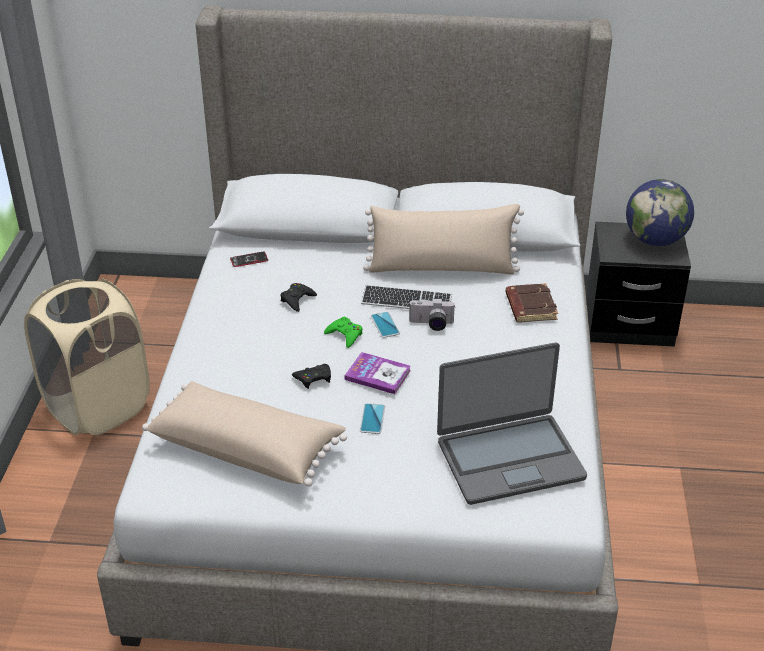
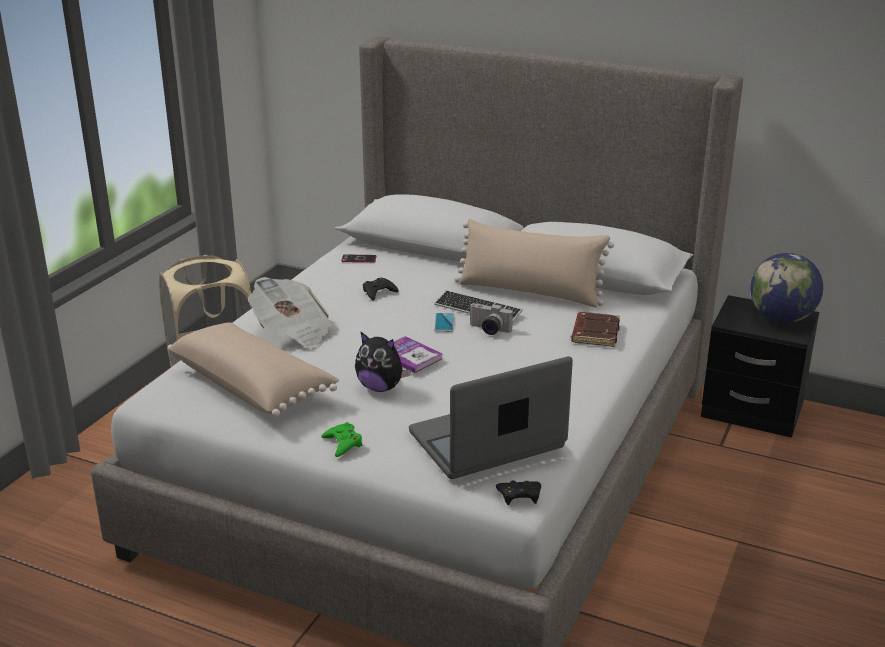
camera: 20 degrees right, 10 degrees down
black game controller [292,364,331,389] -> black game controller moved to [496,480,541,505]
green game controller [324,317,362,348] -> green game controller moved to [322,422,362,457]
phone [360,403,385,434] -> plush toy [355,332,411,392]
laptop [437,343,587,505] -> laptop turned 150 degrees clockwise [409,356,573,479]
none -> newspaper [248,277,334,348]

